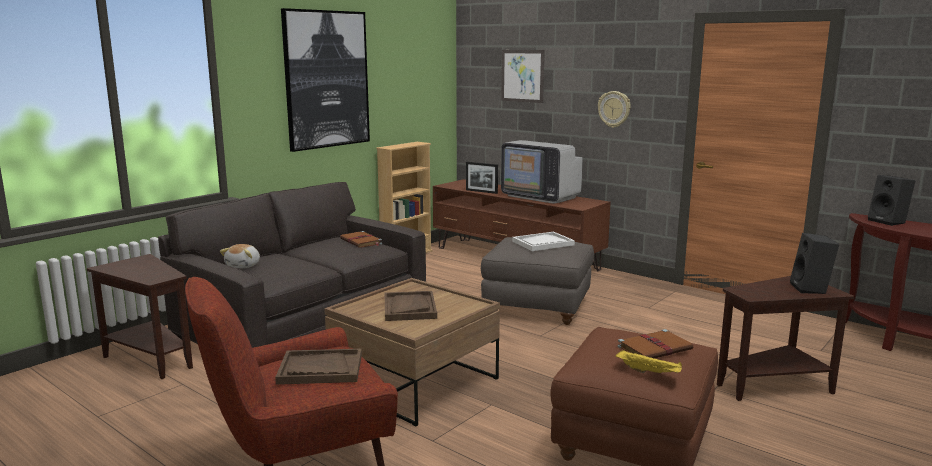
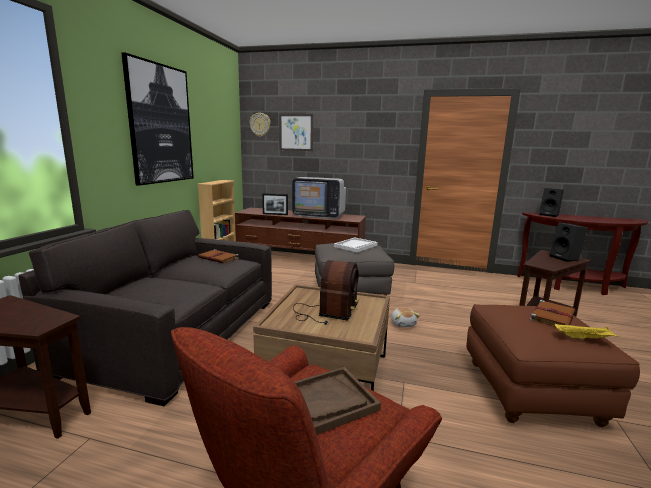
camera: 25 degrees left, 0 degrees up
plush toy [220,244,260,268] -> plush toy moved to [391,308,420,328]
brown tray [384,291,437,321] -> radio [293,260,359,325]
wall clock [598,91,631,128] -> wall clock moved to [249,113,271,137]

